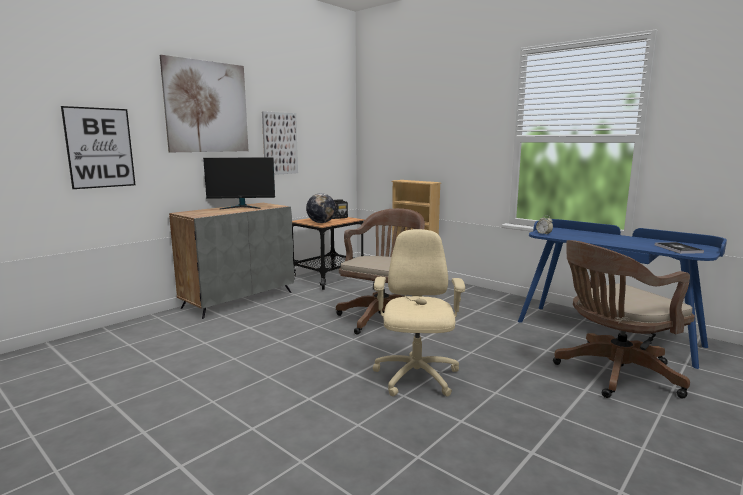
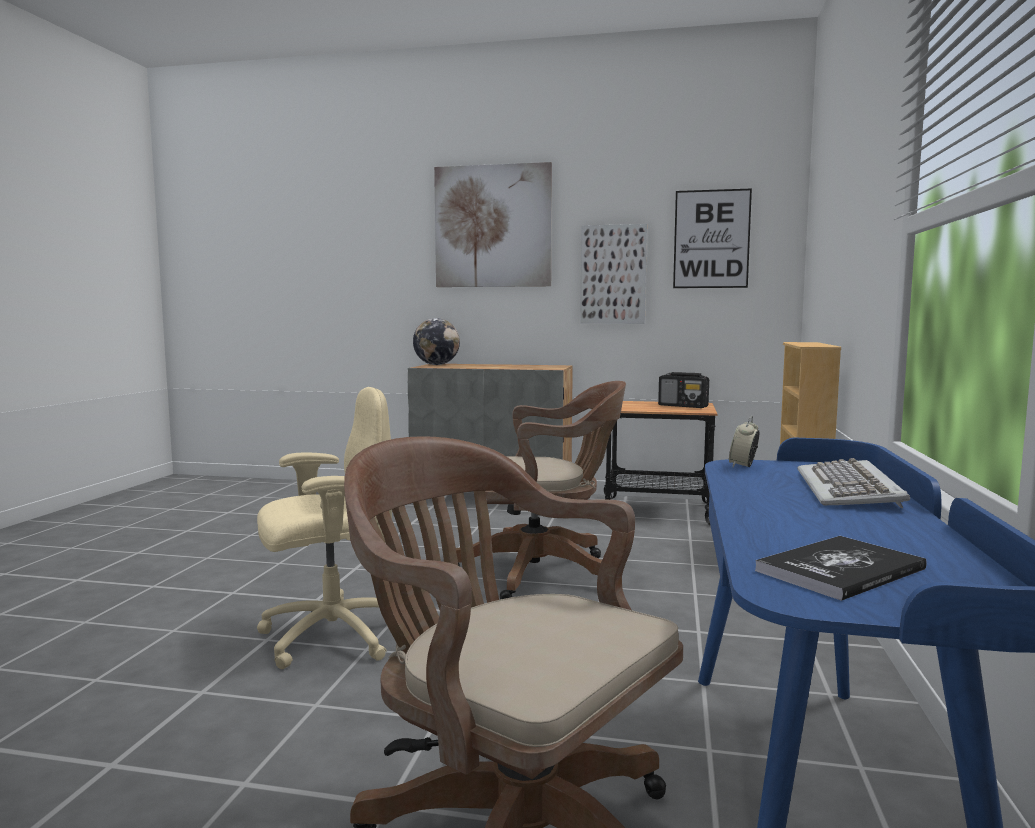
camera: 60 degrees right, 5 degrees down
picture [61,106,135,189] -> picture moved to [673,188,752,288]
monitor [203,157,275,209] -> none
globe [306,193,336,223] -> globe moved to [413,318,460,365]
none -> keyboard [797,458,910,508]

